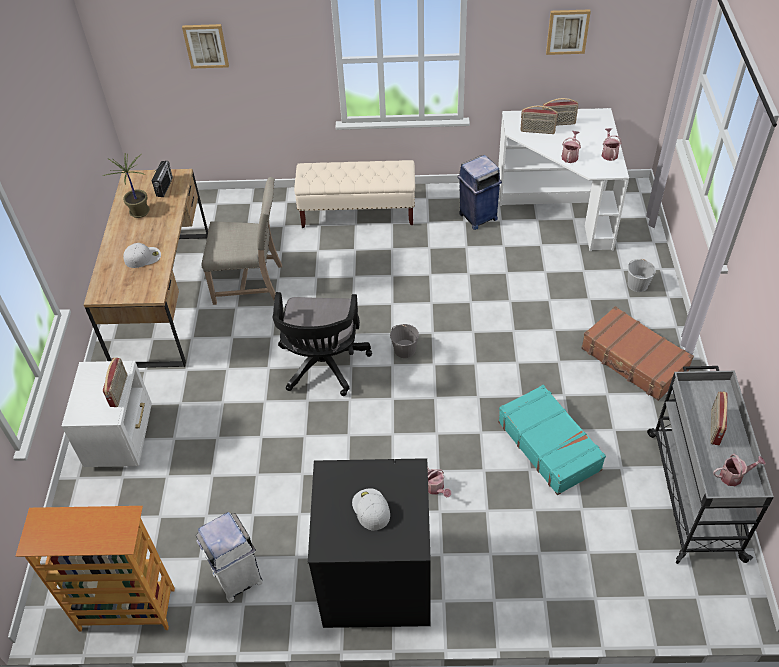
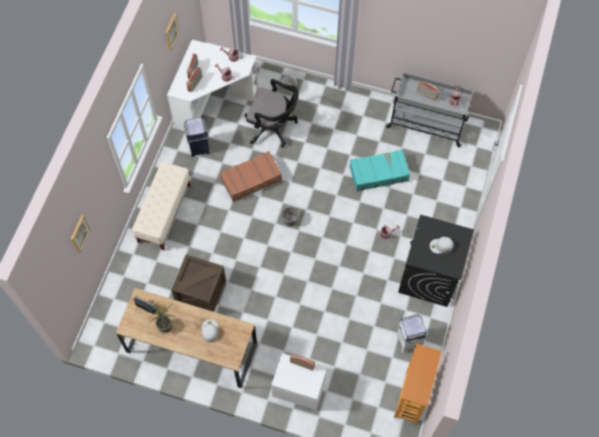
camera: 75 degrees left, 15 degrees up
beige chair [201,177,282,305] -> crate [171,254,226,312]
black office chair [272,292,372,396] -> black office chair moved to [244,79,299,148]
brown suitcase [581,306,694,401] -> brown suitcase moved to [220,151,282,202]

